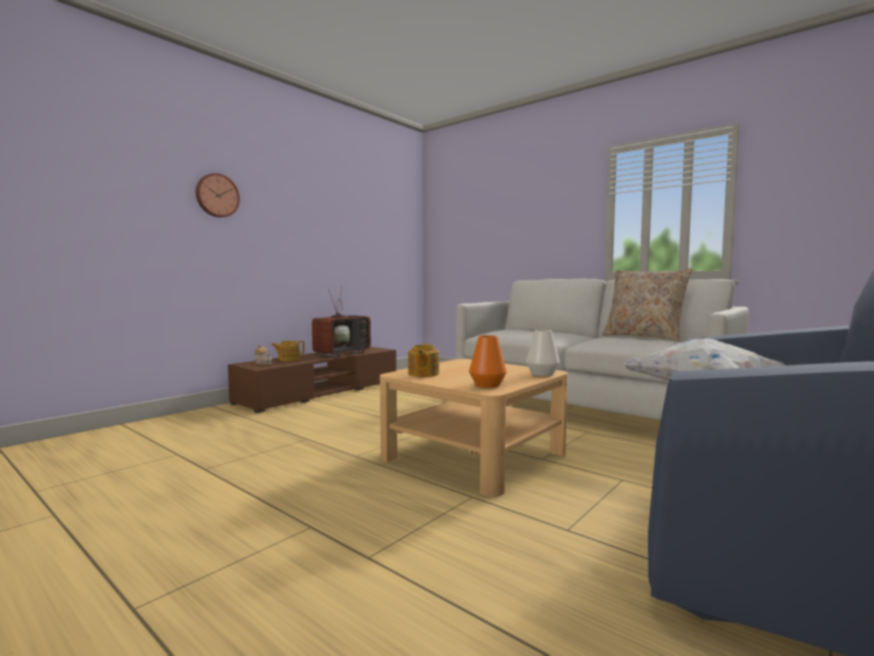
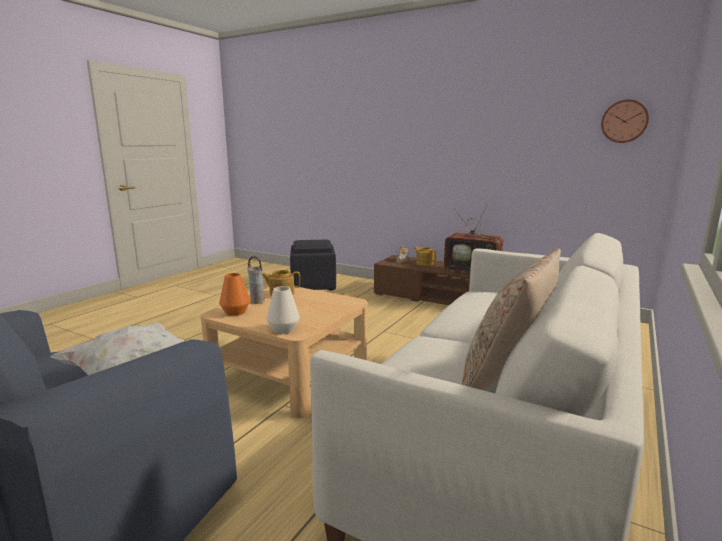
camera: 80 degrees right, 10 degrees up
wall clock [196,173,240,217] -> wall clock moved to [601,99,649,143]
none -> vase [247,256,265,304]
none -> black ottoman [290,240,336,291]

